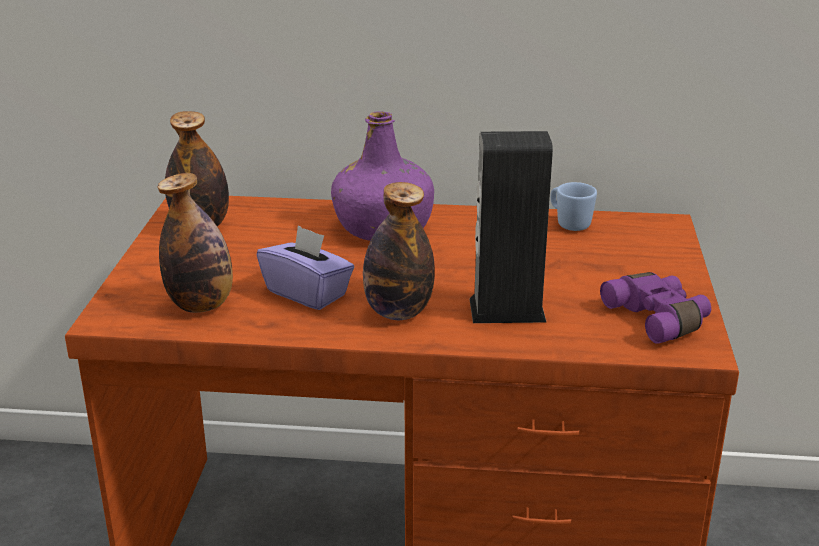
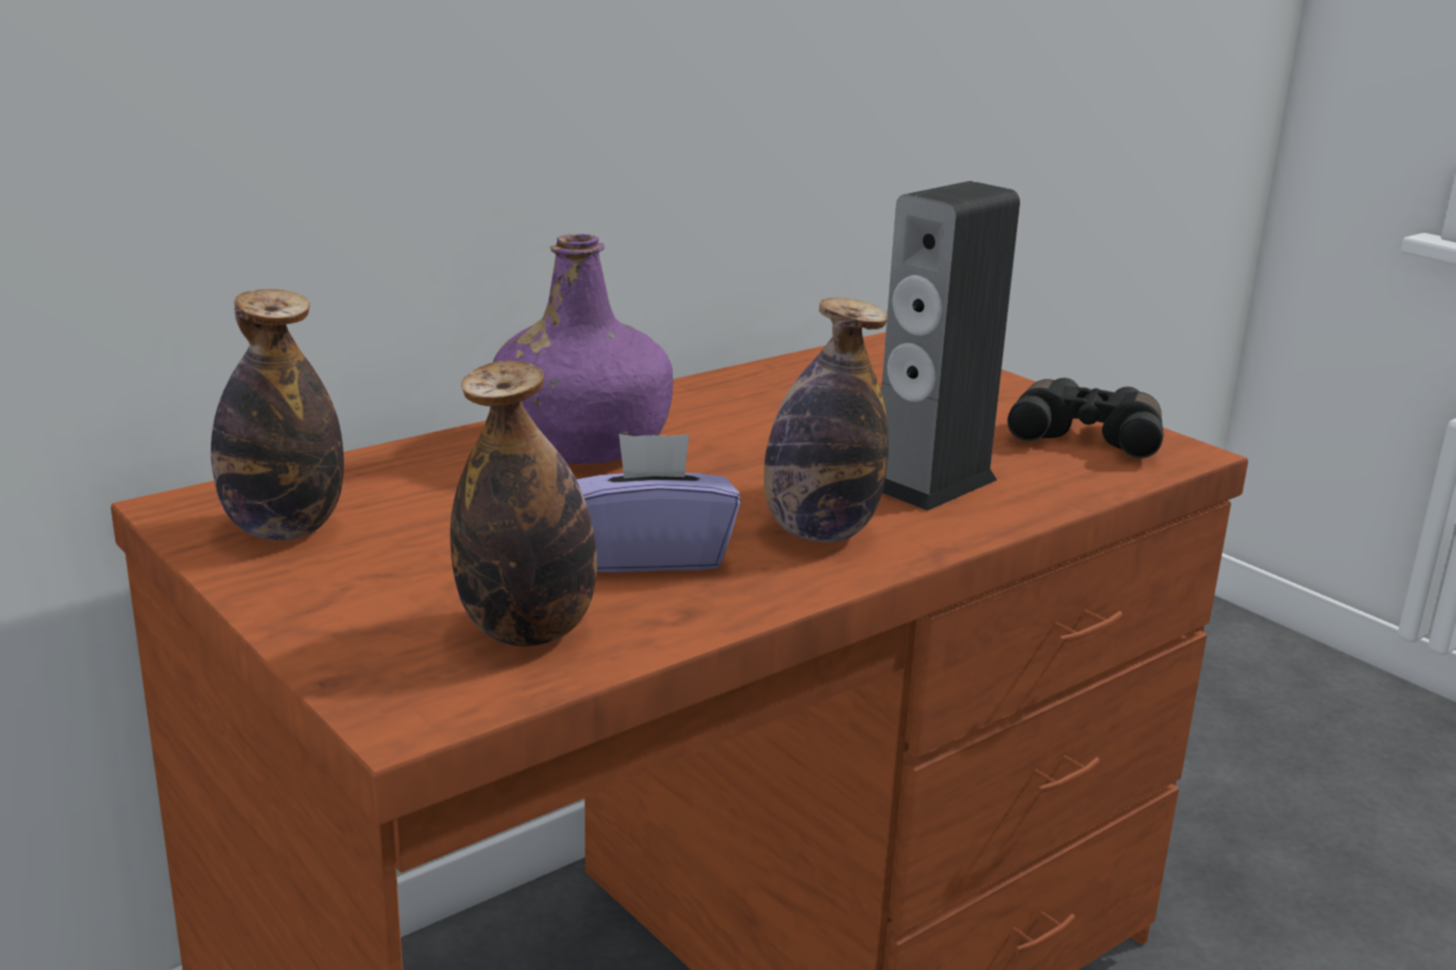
camera: 45 degrees left, 5 degrees down
blue mug [550,182,597,231] -> none
purple binoculars [600,272,711,344] -> black binoculars [1007,378,1164,458]

